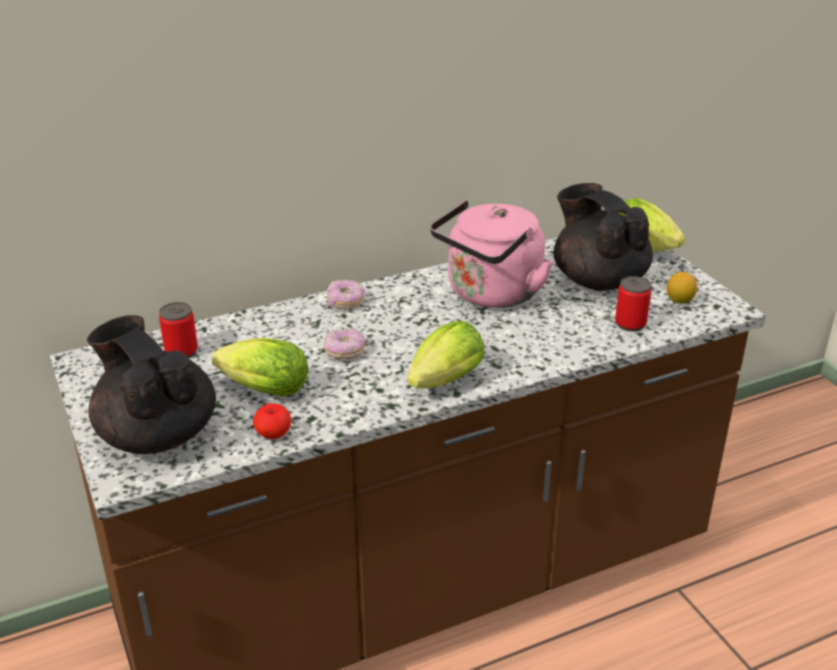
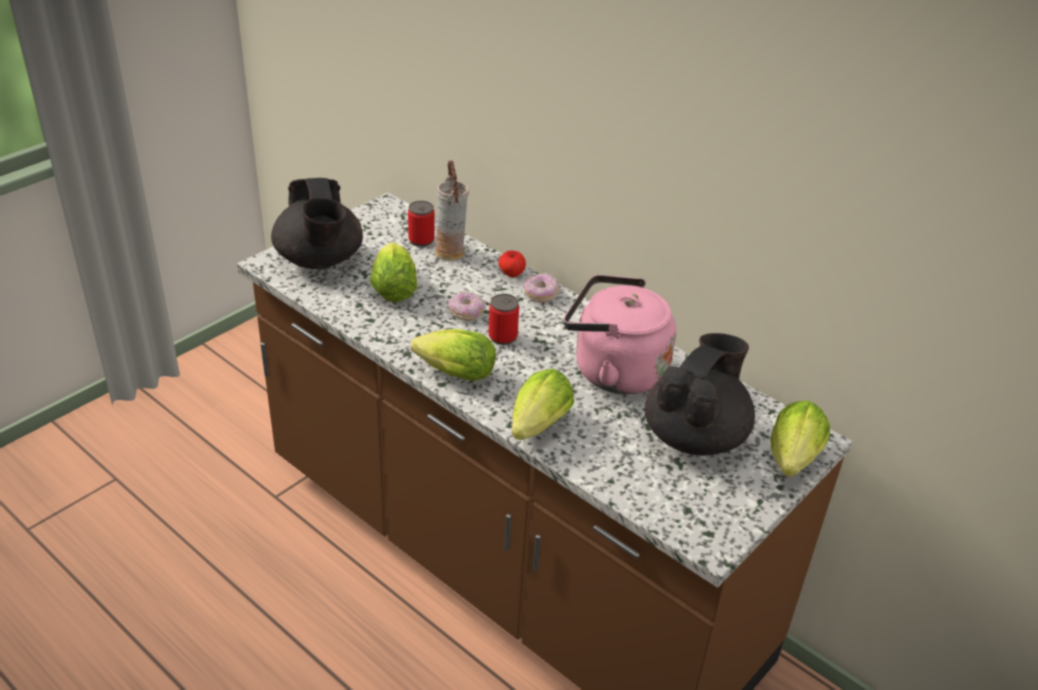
camera: 65 degrees right, 5 degrees up
black teapot [87,315,216,454] -> black teapot turned 135 degrees clockwise [271,178,363,269]
apple [253,403,291,439] -> apple moved to [498,250,526,277]
can [615,276,652,331] -> can moved to [489,294,519,345]
lemon [667,272,697,304] -> none
none -> vase [434,160,469,261]
none -> lettuce [512,369,574,440]

